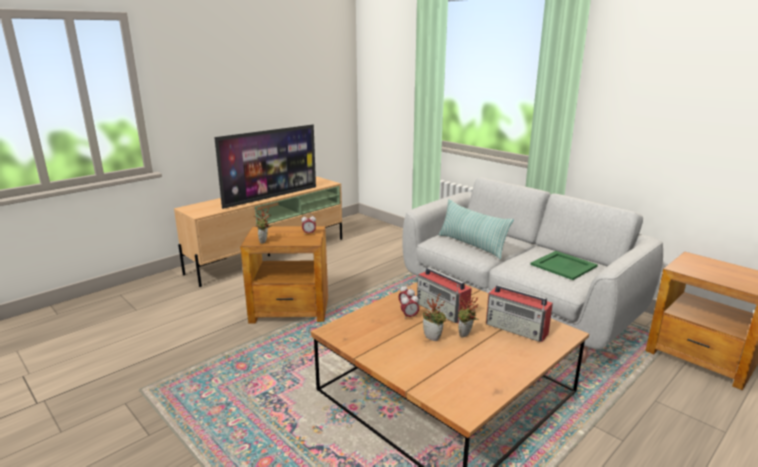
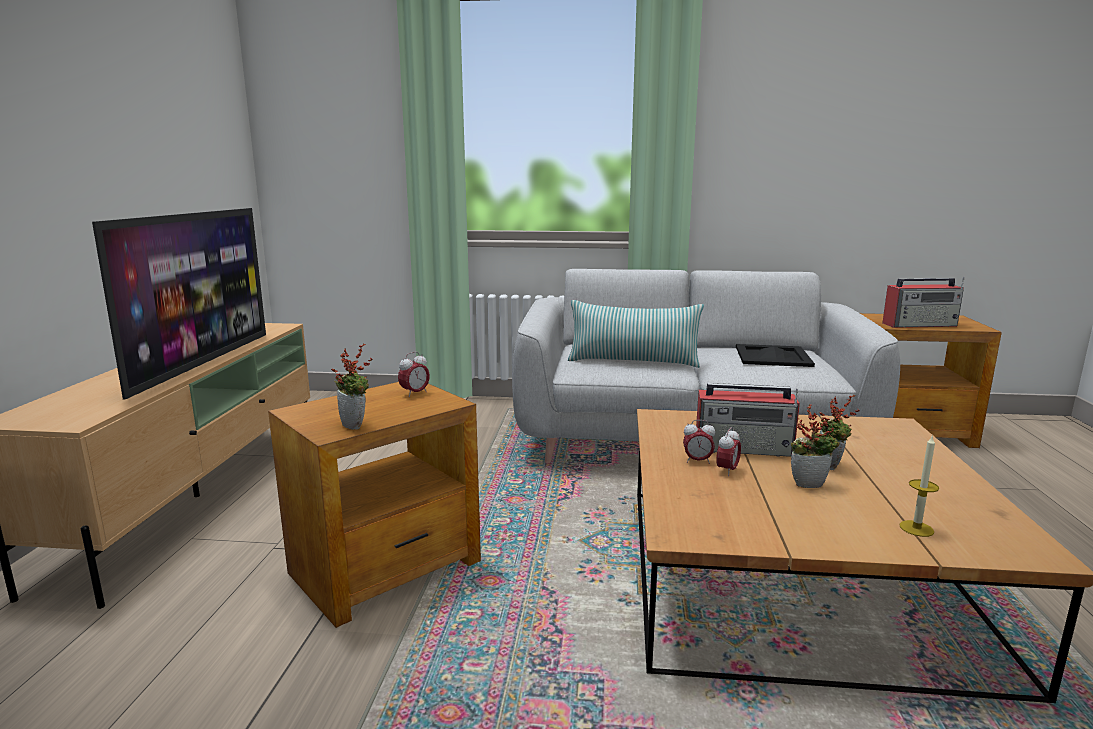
camera: 40 degrees left, 5 degrees down
radio [486,284,553,342] -> radio moved to [882,277,964,328]
green tray [530,251,598,280] -> black tray [736,344,815,367]
none -> candle [899,435,939,537]

